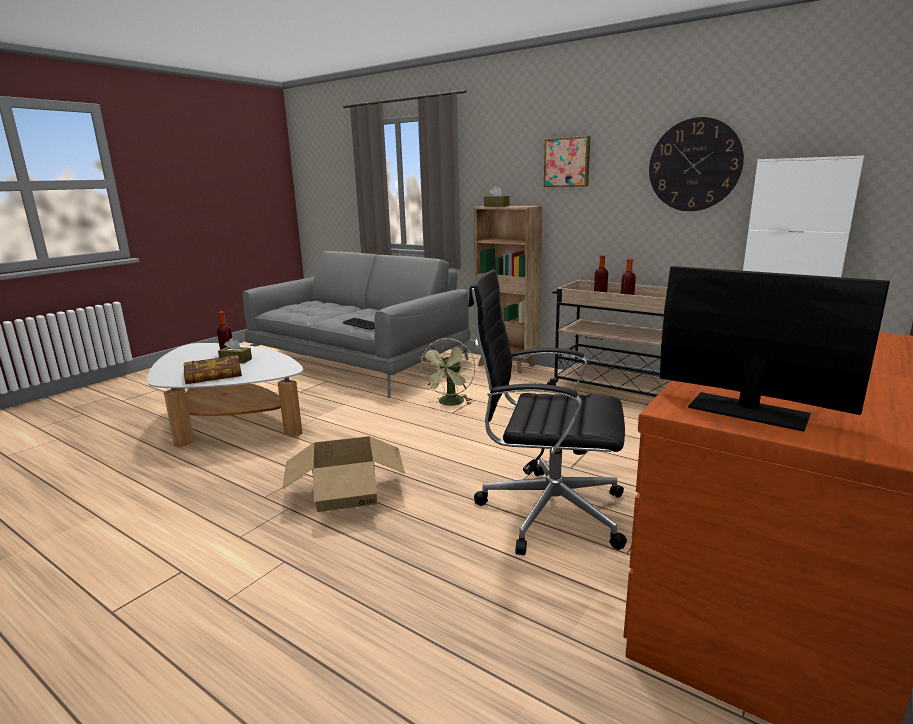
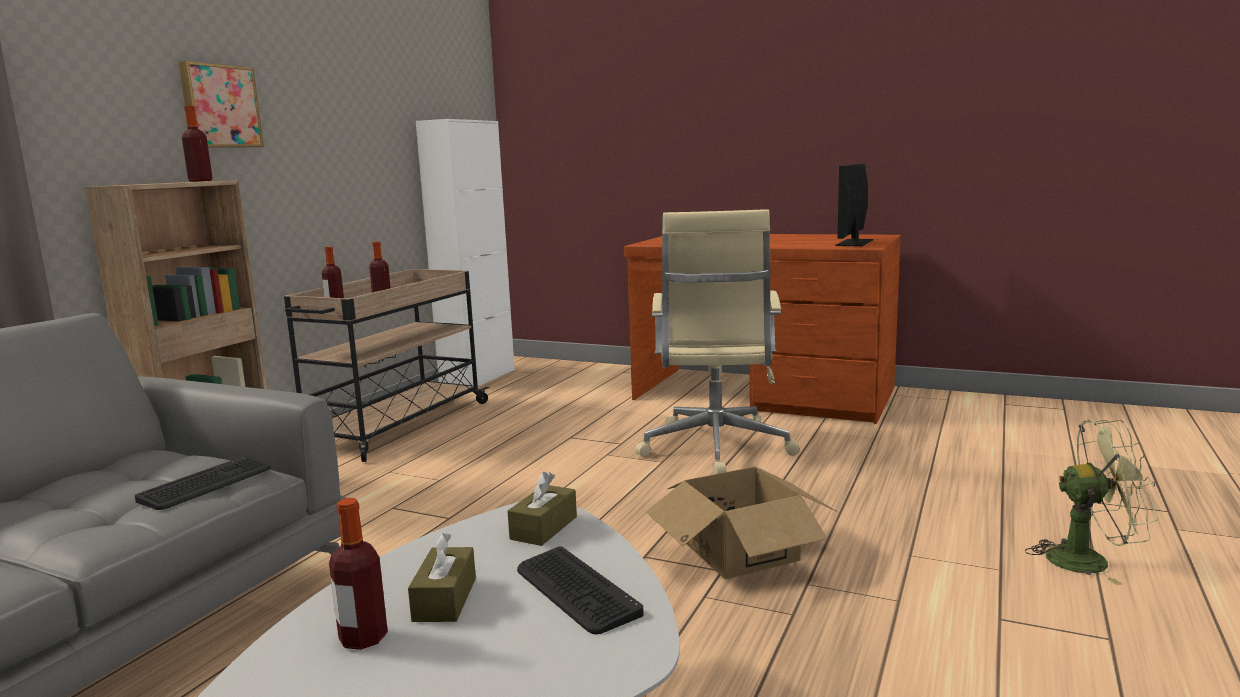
camera: 100 degrees left, 5 degrees down
book [184,355,242,384] -> keyboard [517,546,644,635]
green fan [419,338,475,406] -> green fan moved to [1025,420,1158,585]
black office chair [468,269,627,555] -> beige office chair [635,209,800,474]
brown tissue box [484,186,510,207] -> brown tissue box moved to [508,472,577,546]
wall clock [649,117,744,211] -> none
none -> bottle [182,105,213,182]

